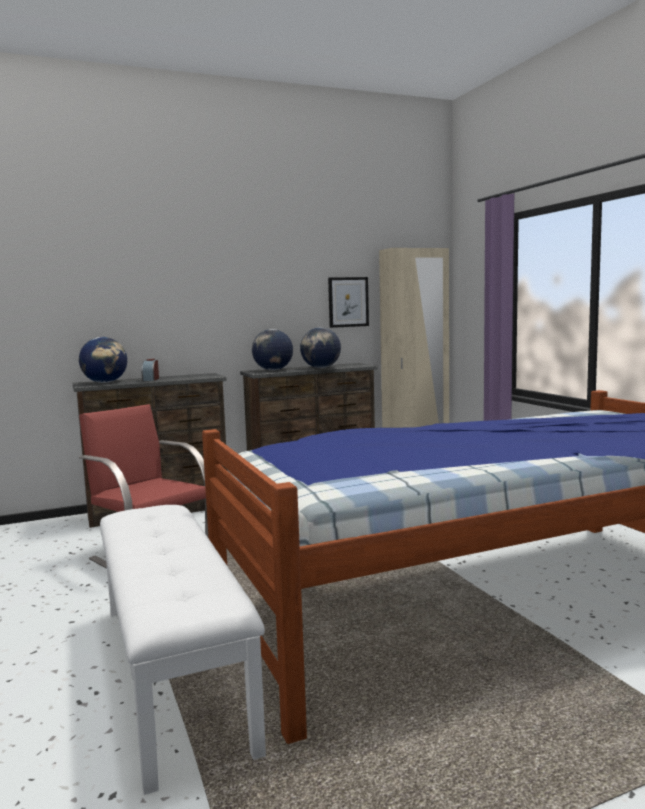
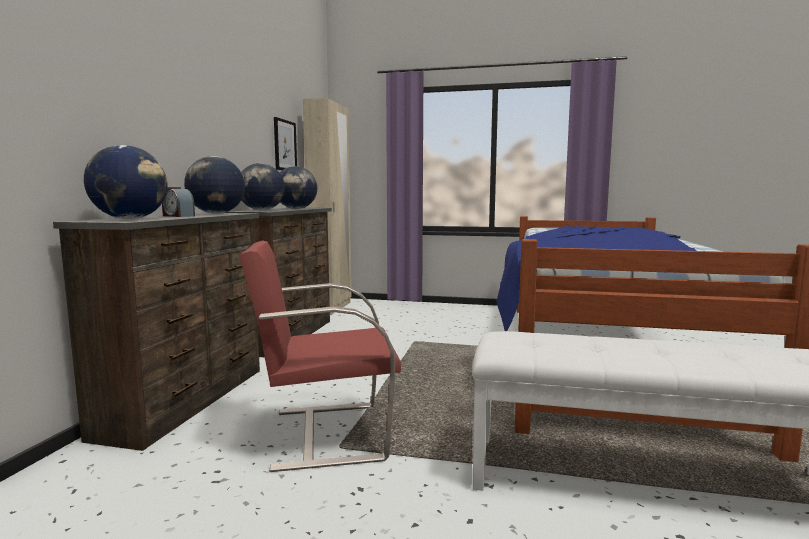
camera: 55 degrees left, 0 degrees up
none -> globe [184,156,245,214]

